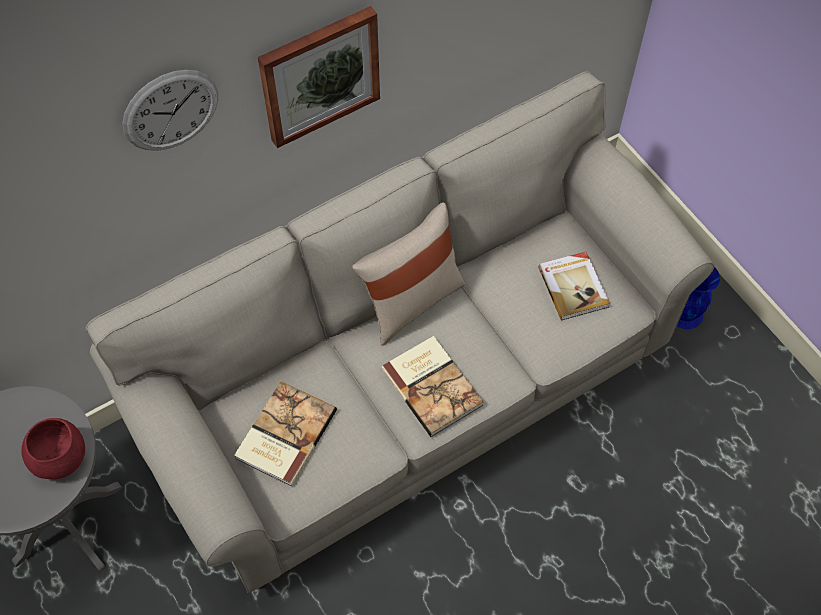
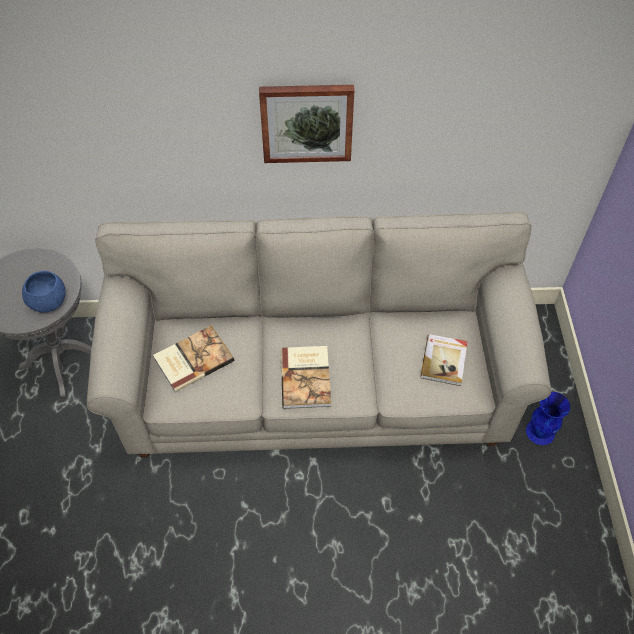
camera: 30 degrees right, 5 degrees down
red bowl [21,418,85,479] -> blue bowl [22,271,66,313]
wall clock [122,70,218,151] -> none
beige pillow [352,202,465,346] -> none

